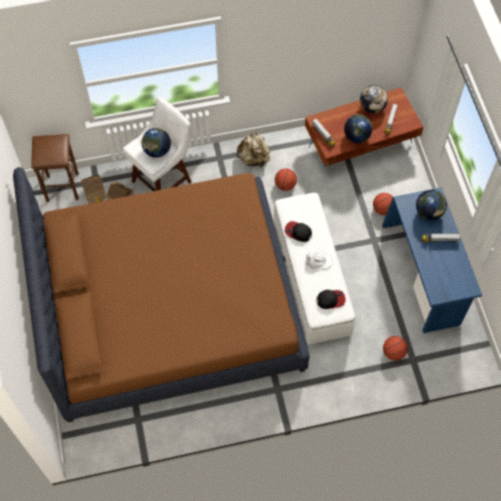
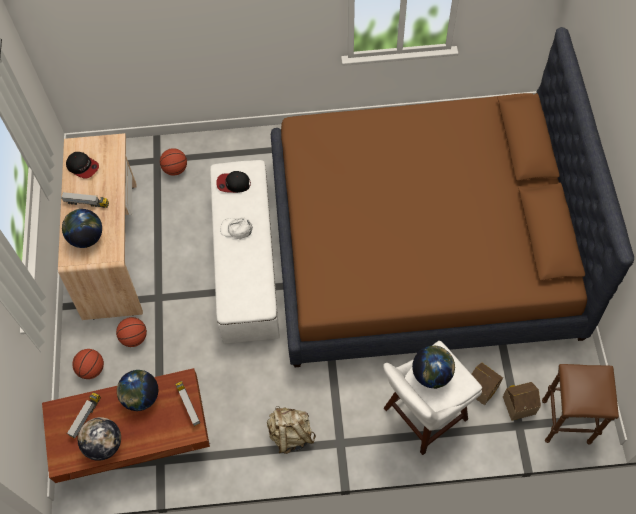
camera: 170 degrees left, 0 degrees up
basketball [275,169,297,191] -> basketball moved to [72,349,104,379]
cap [285,221,312,242] -> cap moved to [66,152,99,179]
blue desk [382,188,482,333] -> beige desk [58,133,143,320]

